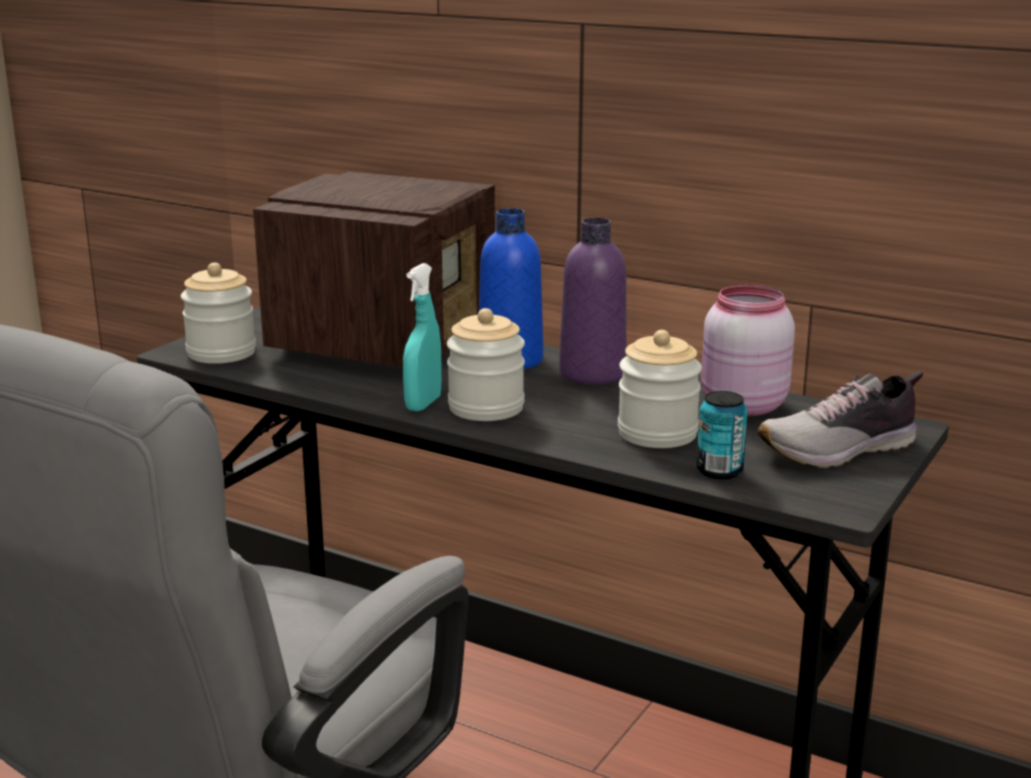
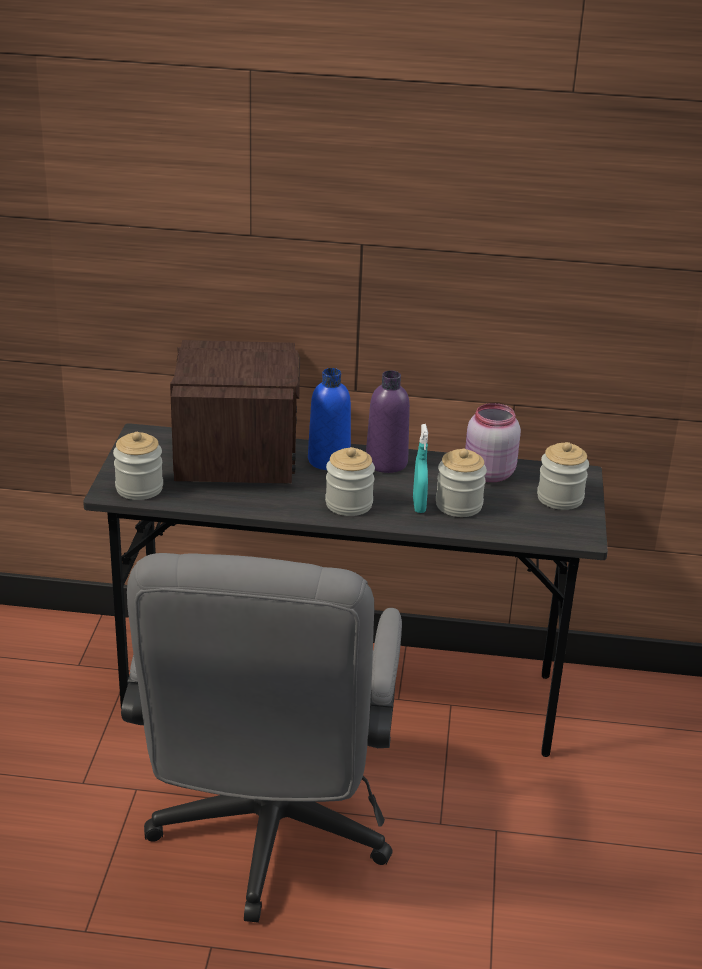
camera: 25 degrees left, 10 degrees up
turquoise spray bottle [403,263,442,412] -> turquoise spray bottle moved to [413,424,428,513]
can [697,391,748,479] -> none
shoe [757,371,923,468] -> jar [537,442,589,510]

